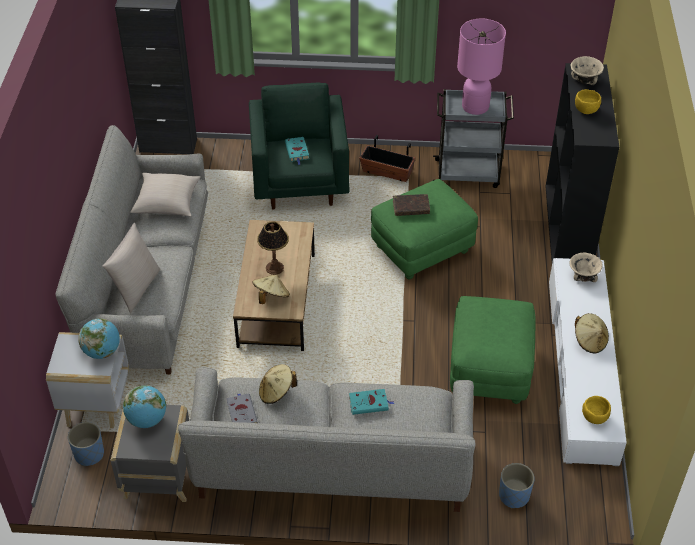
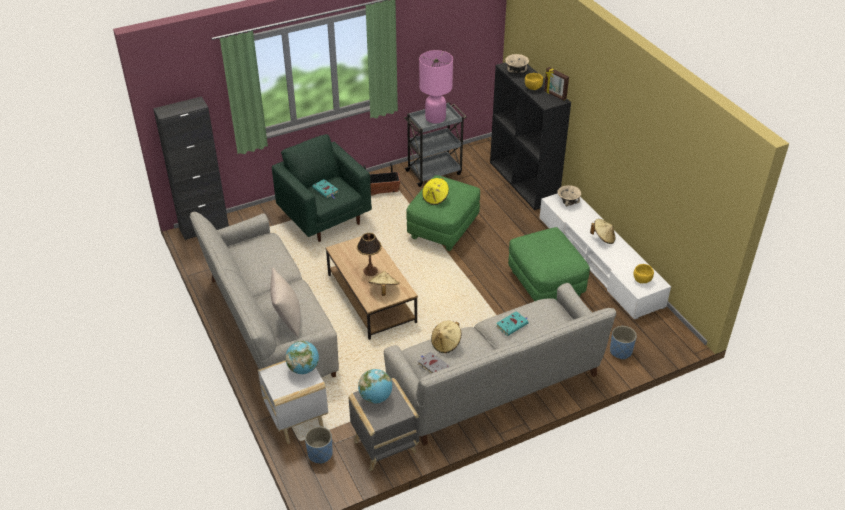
camera: 30 degrees left, 5 degrees down
beige pillow [130,173,201,217] -> none
brown book [393,194,430,216] -> yellow hat [422,178,449,205]
none -> picture frame [544,67,569,101]

